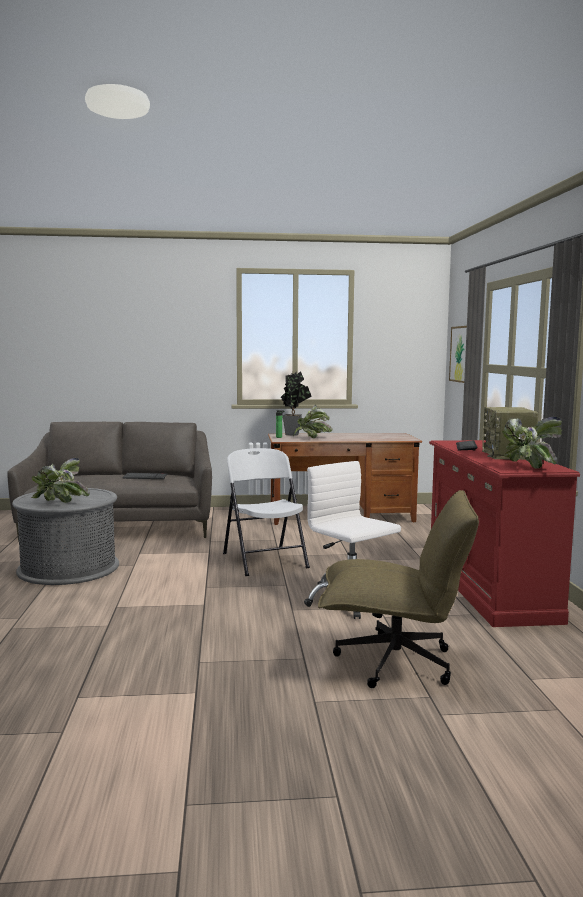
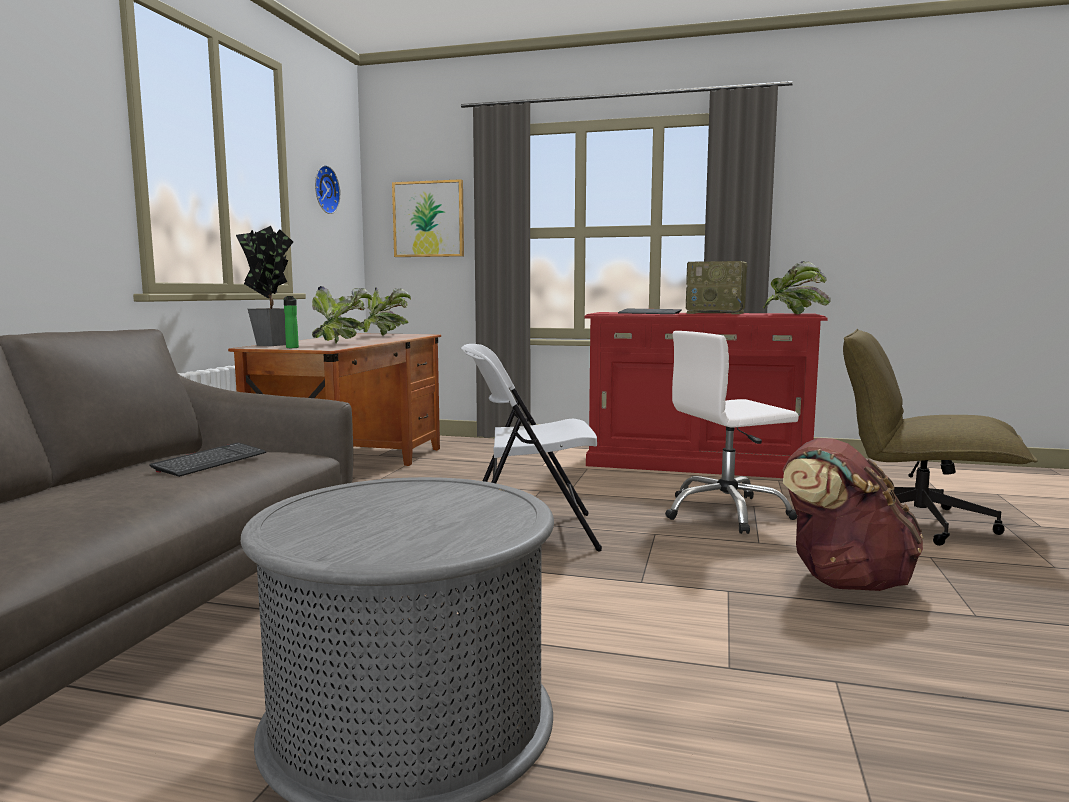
camera: 70 degrees left, 0 degrees up
potted plant [31,458,90,503] -> potted plant moved to [361,287,411,336]
beige office chair [318,490,479,688] -> beige office chair turned 90 degrees counterclockwise [843,329,1037,546]
none -> wall clock [315,165,340,214]
none -> brown backpack [782,438,923,591]

